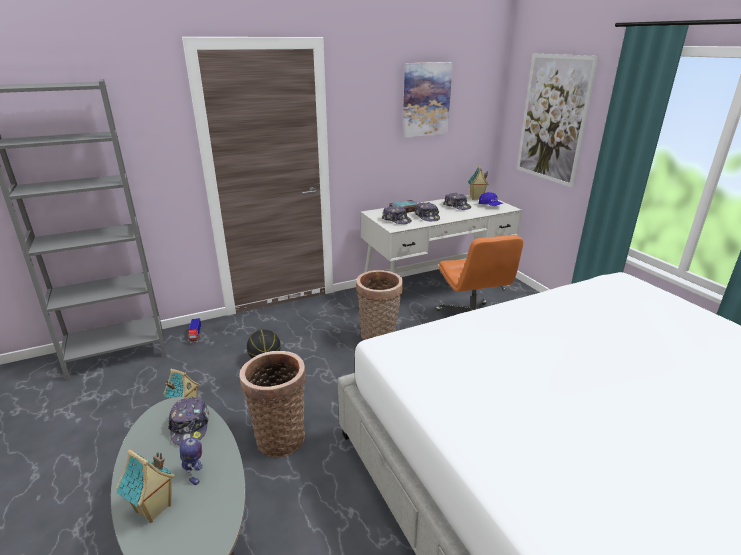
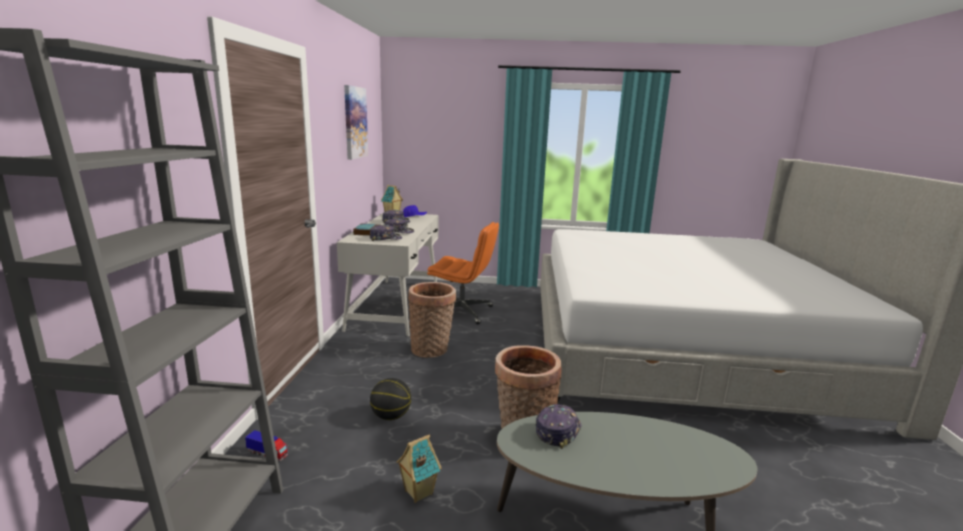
camera: 60 degrees left, 10 degrees down
toy house [116,449,175,523] -> none
cap [168,398,209,445] -> cap turned 75 degrees counterclockwise [535,404,582,449]
toy robot [180,420,203,485] -> none
picture [517,54,599,187] -> none

